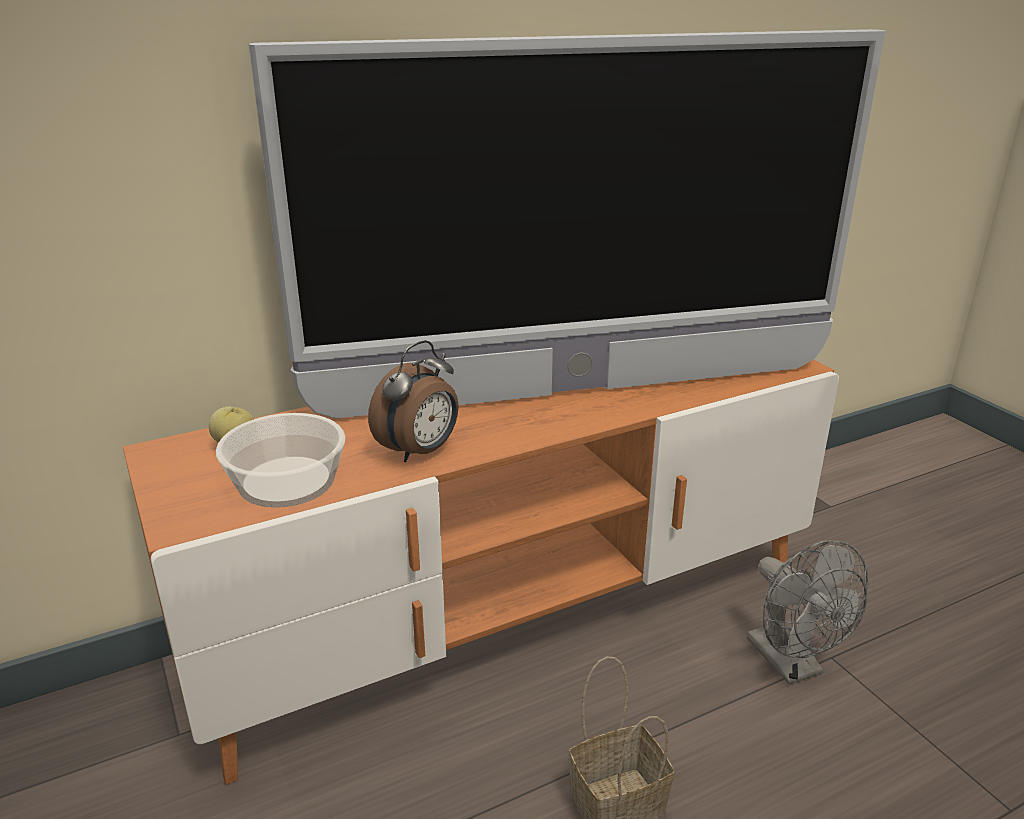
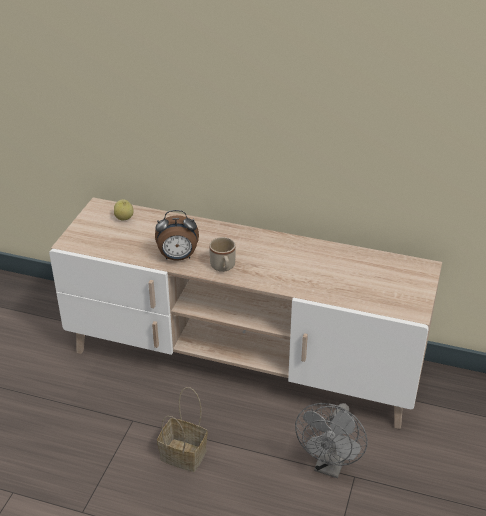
camera: 45 degrees right, 10 degrees up
orange tv stand [123,360,839,785] -> beige tv stand [49,197,442,429]
bowl [216,413,345,508] -> none
television [248,29,885,419] -> none
none -> beige mug [209,237,236,272]

